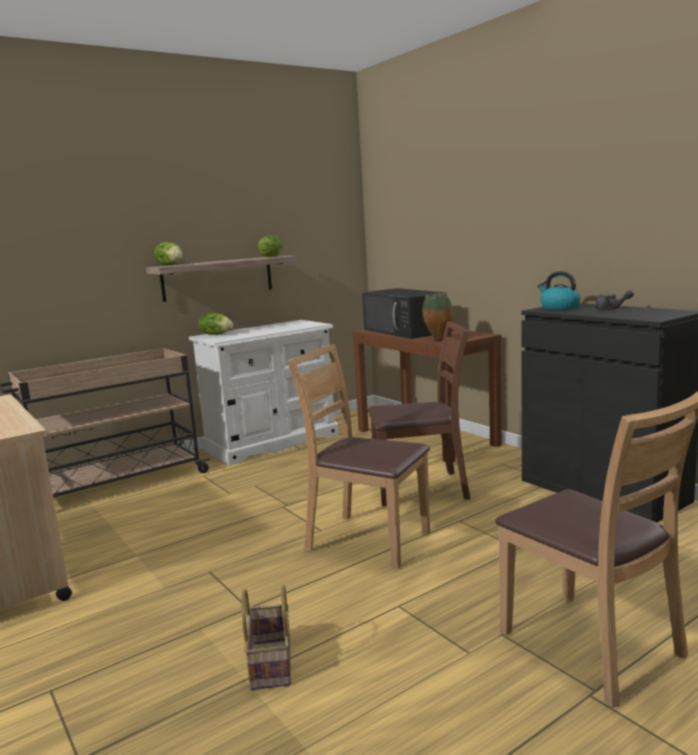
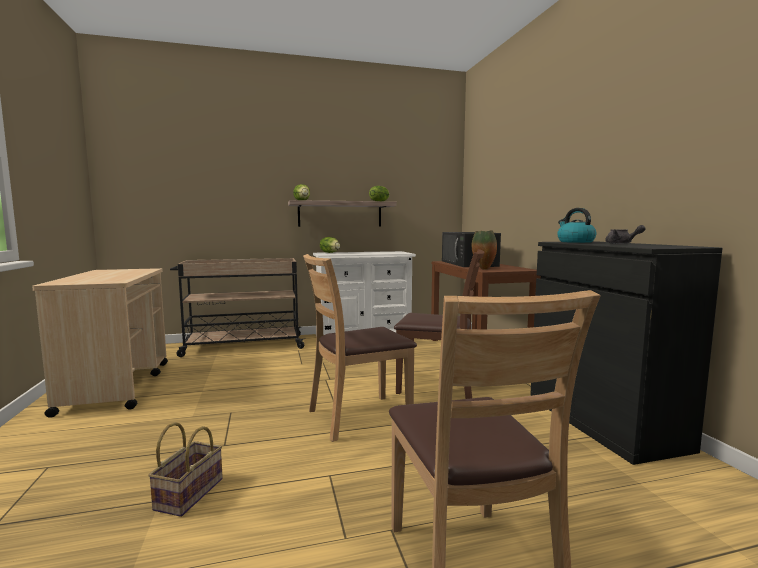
camera: 20 degrees right, 5 degrees down
brown chair [287,344,430,569] -> brown chair turned 75 degrees counterclockwise [303,254,417,442]

